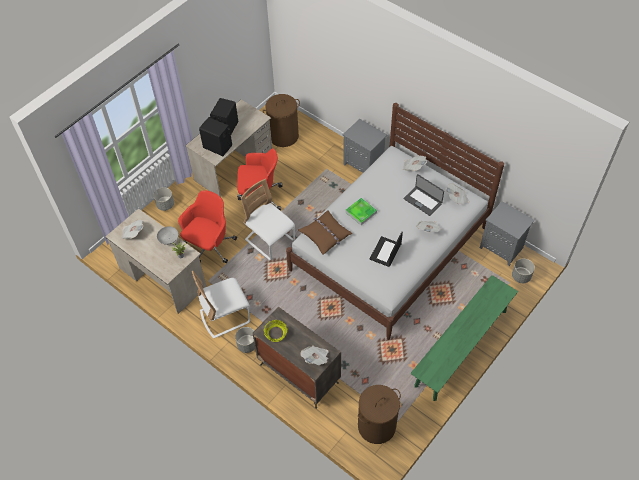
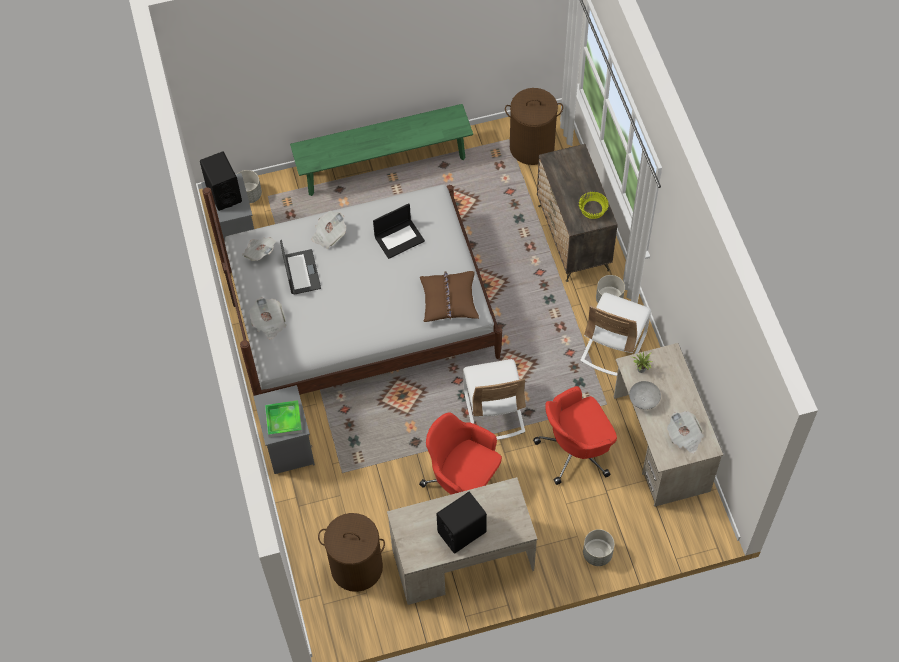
camera: 145 degrees left, 5 degrees up
white chair [192,271,250,339] -> white chair turned 105 degrees clockwise [580,293,651,376]
black speaker [199,117,232,156] -> black speaker moved to [200,152,242,211]
newspaper [301,345,329,365] -> none
tray [345,198,377,225] -> tray moved to [265,400,302,437]

